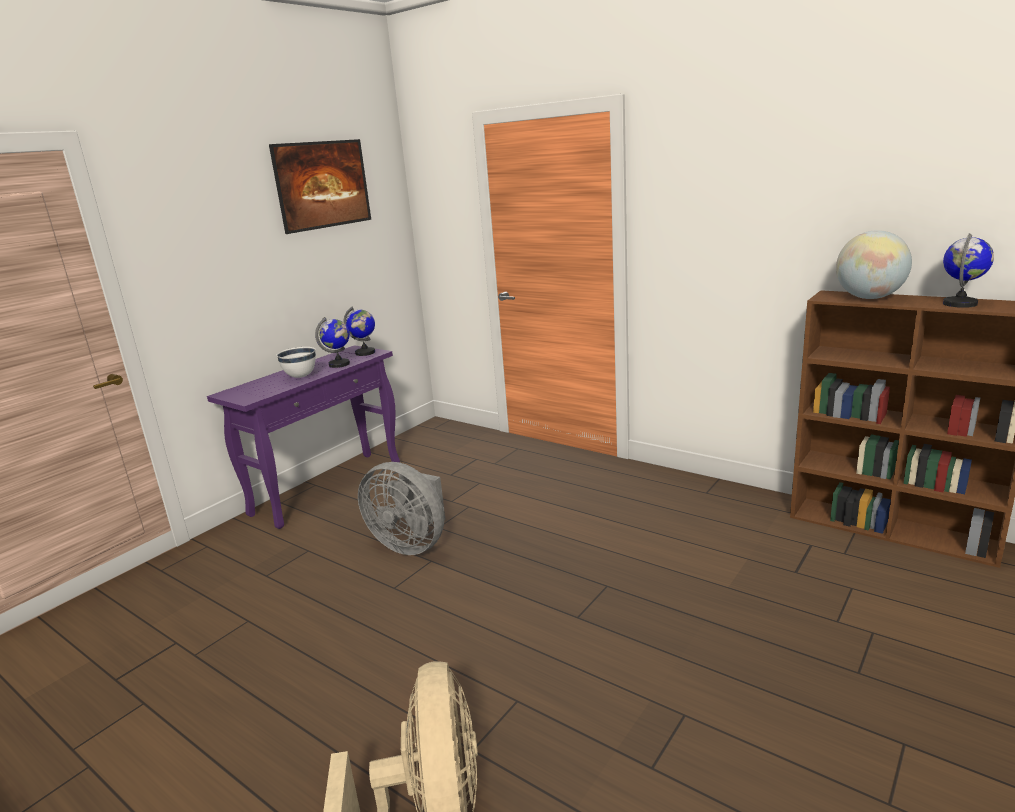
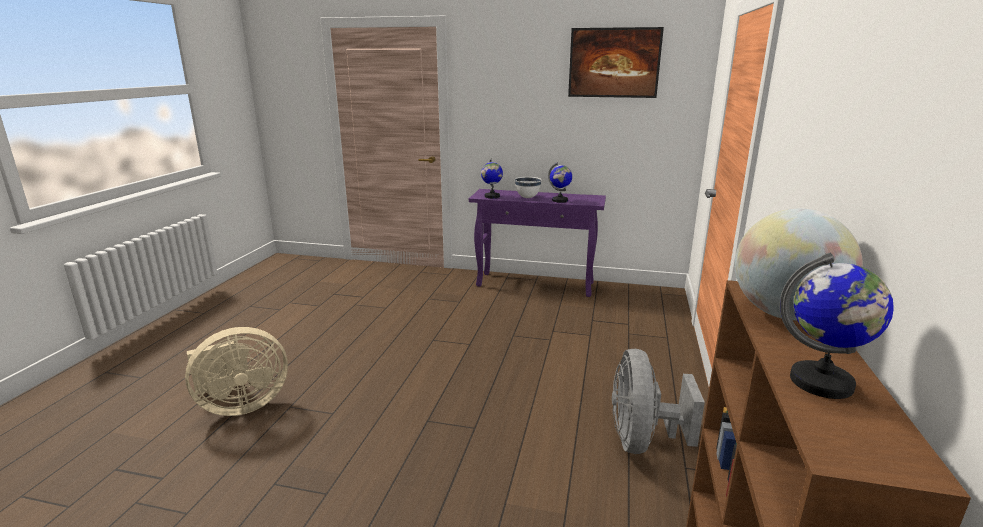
camera: 65 degrees right, 0 degrees up
globe [344,307,375,356] -> globe moved to [481,159,503,198]
grey fan [358,462,445,555] -> grey fan moved to [612,349,705,454]

